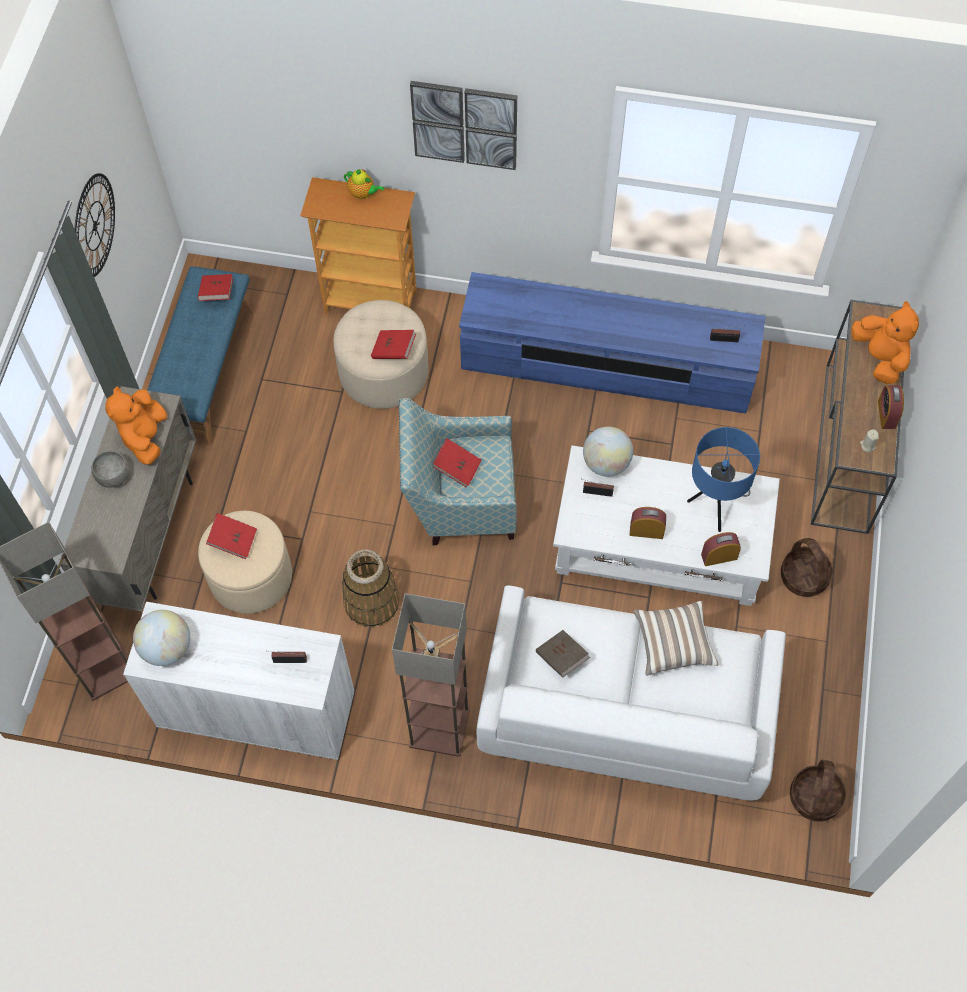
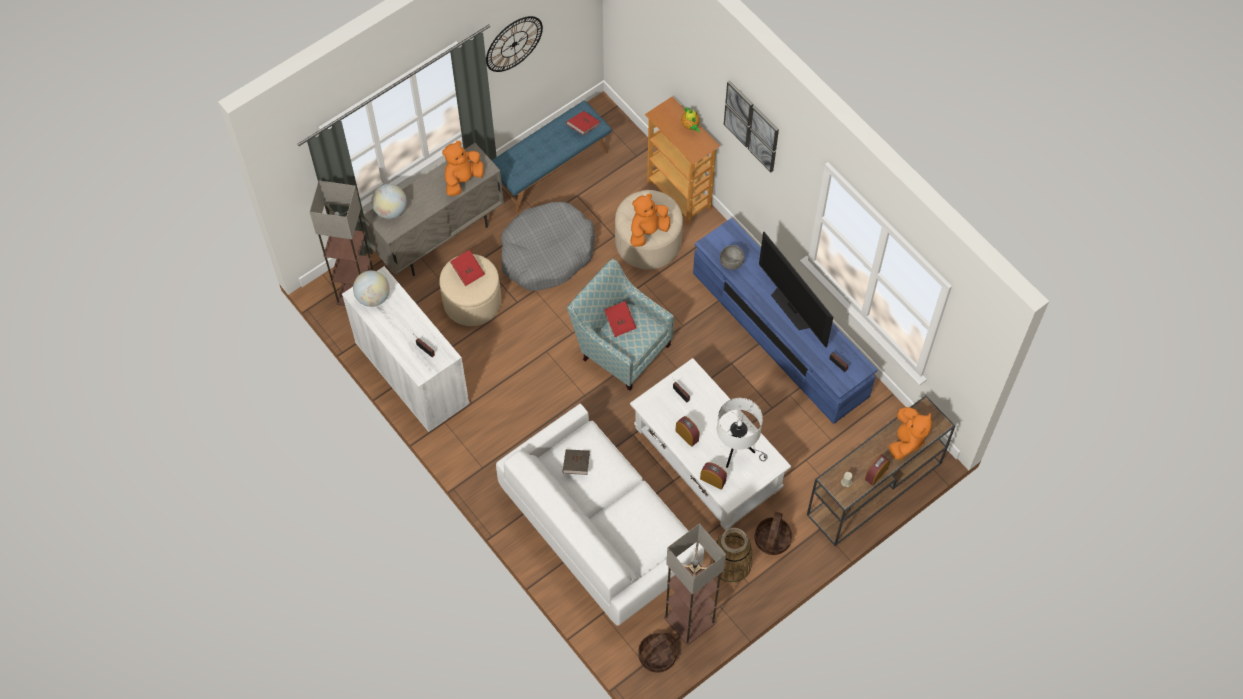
camera: 40 degrees right, 0 degrees up
grey bowl [91,451,129,488] -> grey bowl moved to [720,245,745,270]
basket [342,549,399,628] -> basket moved to [710,528,752,583]
red book [371,330,416,359] -> orange plush toy [630,194,670,247]
floor lamp [392,593,470,757] -> floor lamp moved to [664,523,726,645]
globe [583,426,633,477] -> globe moved to [371,184,407,219]
pillow [633,601,718,676] -> none
blue table lamp [687,427,760,532] -> white table lamp [717,398,768,468]
none -> grey dog bed [501,202,595,291]
none -> television [759,232,833,347]

